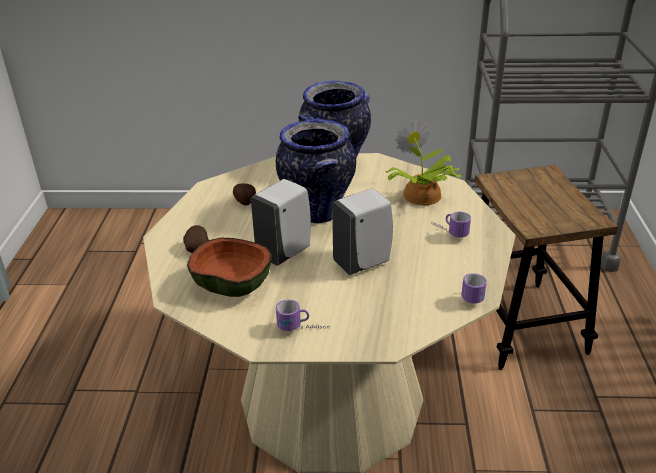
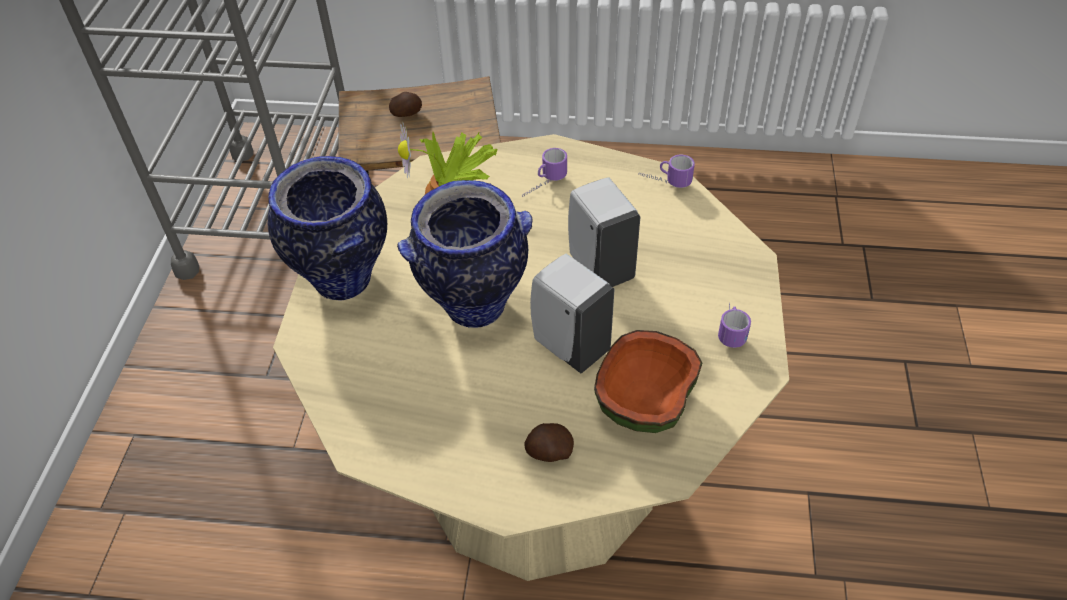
camera: 85 degrees left, 15 degrees up
potato [233,183,256,205] -> potato moved to [389,92,422,117]

